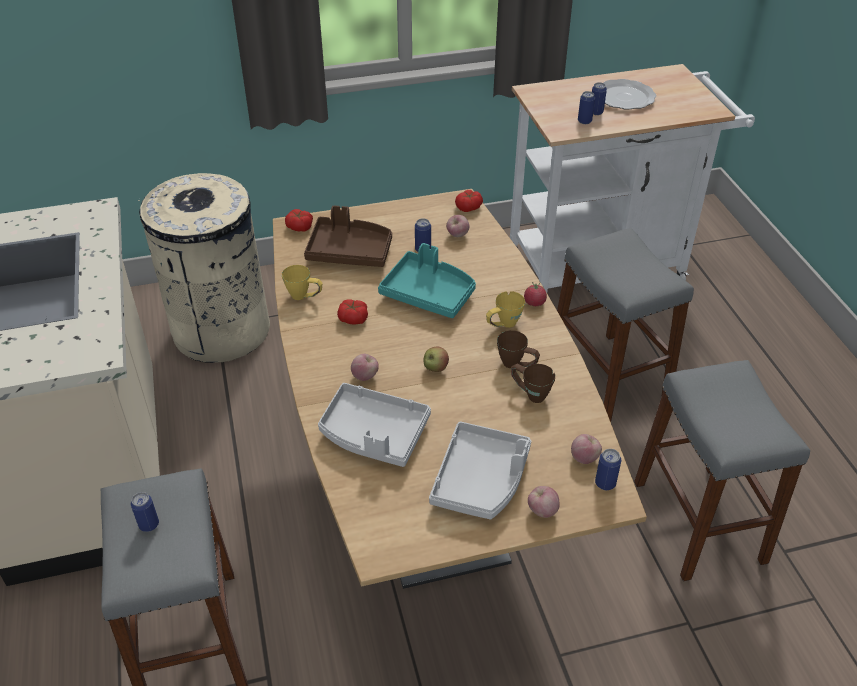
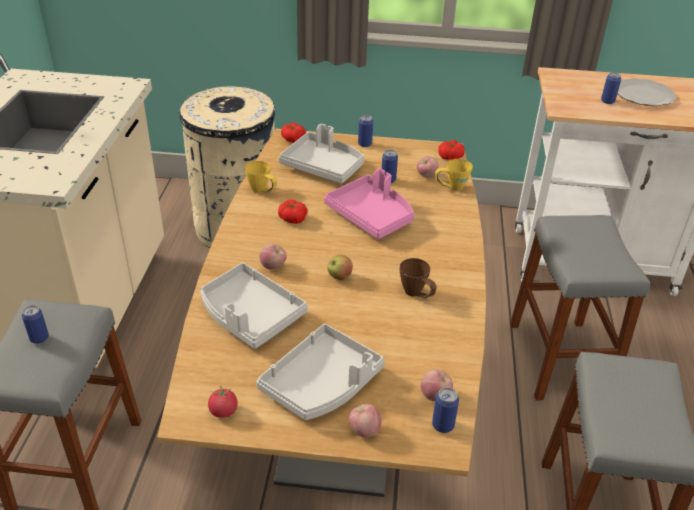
camera: 20 degrees right, 5 degrees down
brown tray [304,206,392,267] -> grey tray [279,124,364,184]
turquoise tray [378,243,476,318] -> pink tray [324,169,415,239]
yellow mug [486,291,525,328] -> yellow mug moved to [435,159,473,191]
brown mug [511,364,555,403] -> none
tomato [524,282,547,306] -> tomato moved to [208,385,238,418]
can [578,91,595,124] -> can moved to [358,115,373,147]

